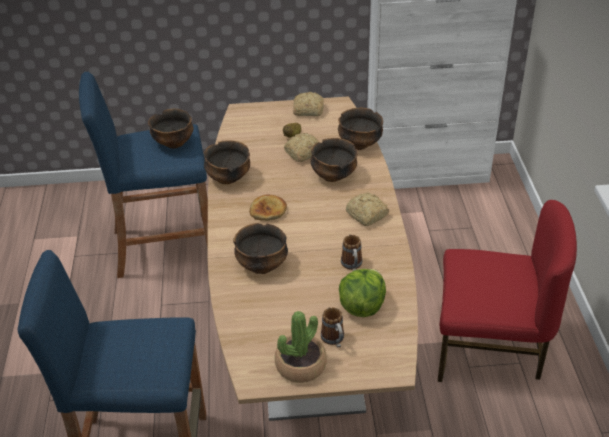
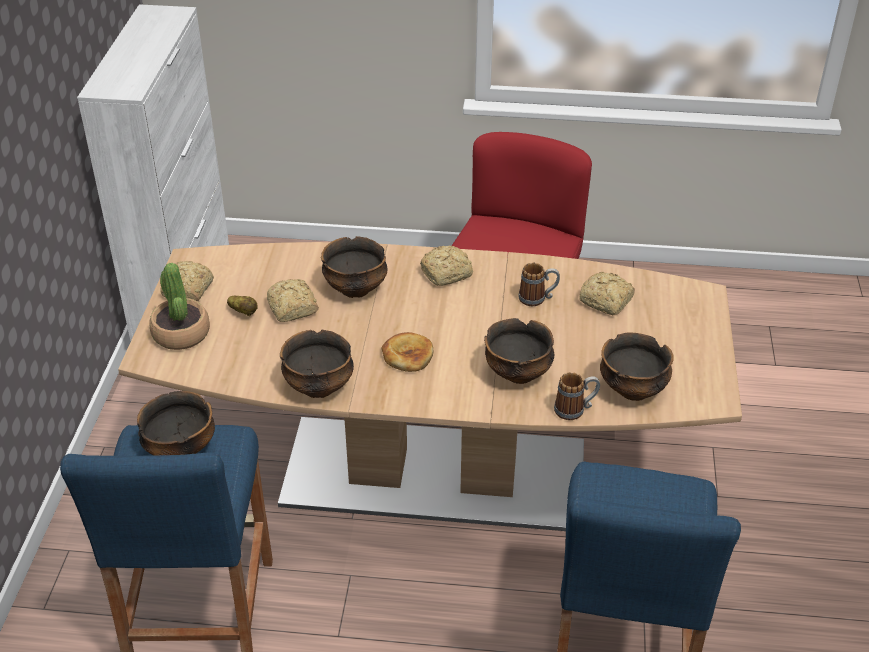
camera: 80 degrees left, 0 degrees up
potted plant [275,311,327,383] -> potted plant moved to [149,263,210,350]
mug [321,307,344,348] -> mug moved to [554,372,600,420]
bowl [338,108,383,150] -> bowl moved to [600,332,674,401]
lettuce [339,269,386,317] -> bread [579,272,635,315]

